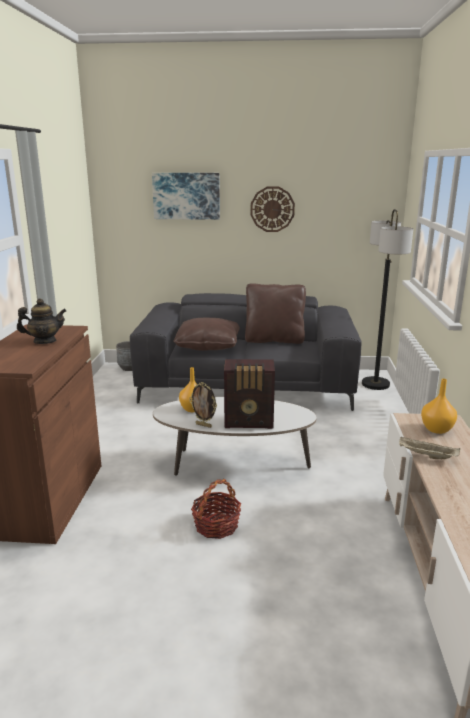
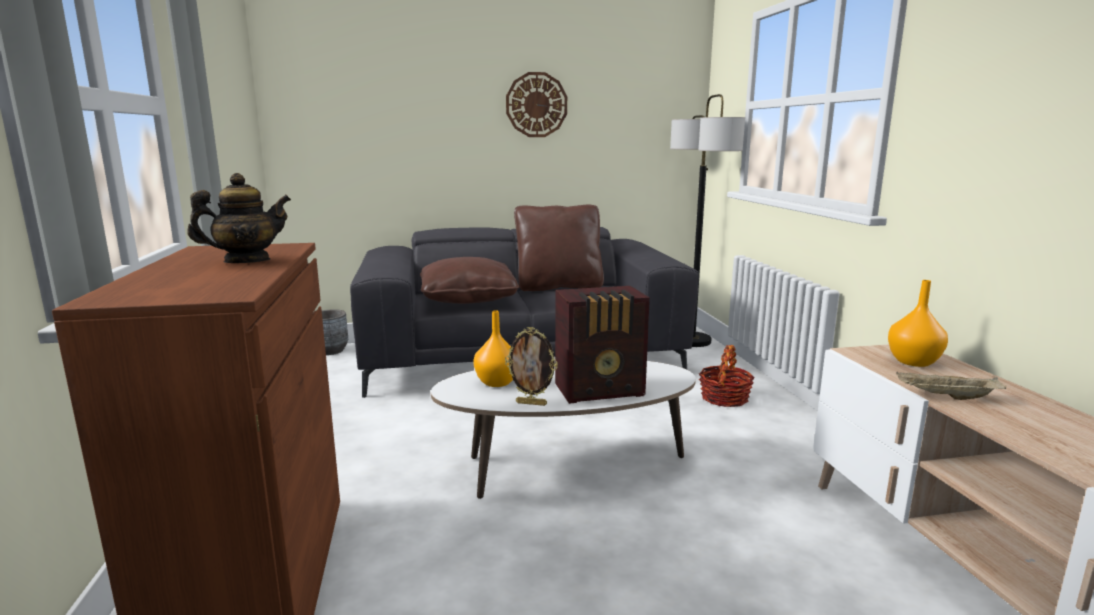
camera: 15 degrees left, 5 degrees down
picture [152,173,220,220] -> none
basket [191,479,241,539] -> basket moved to [699,345,755,407]

